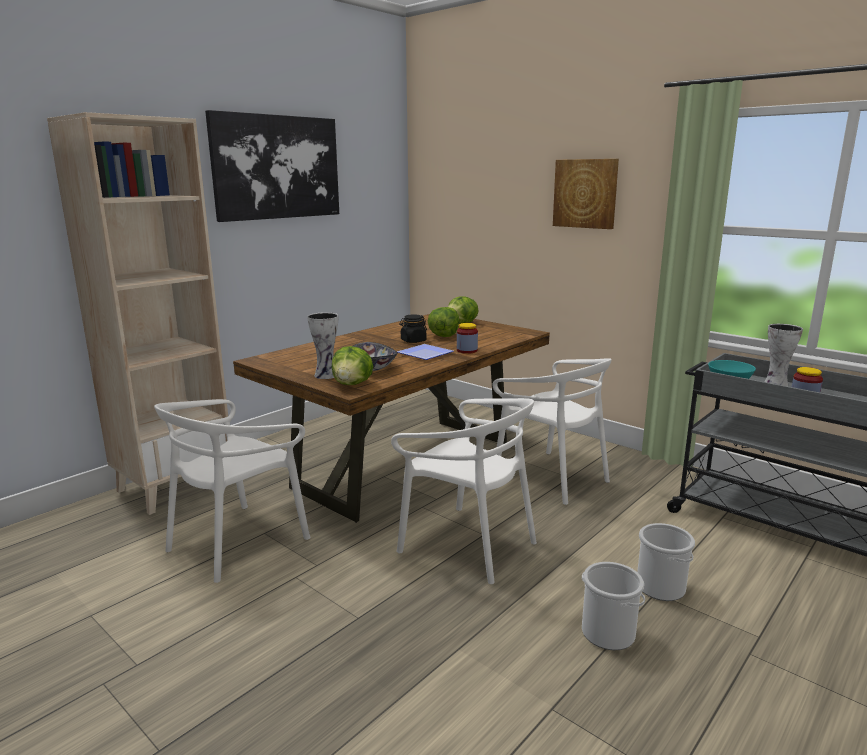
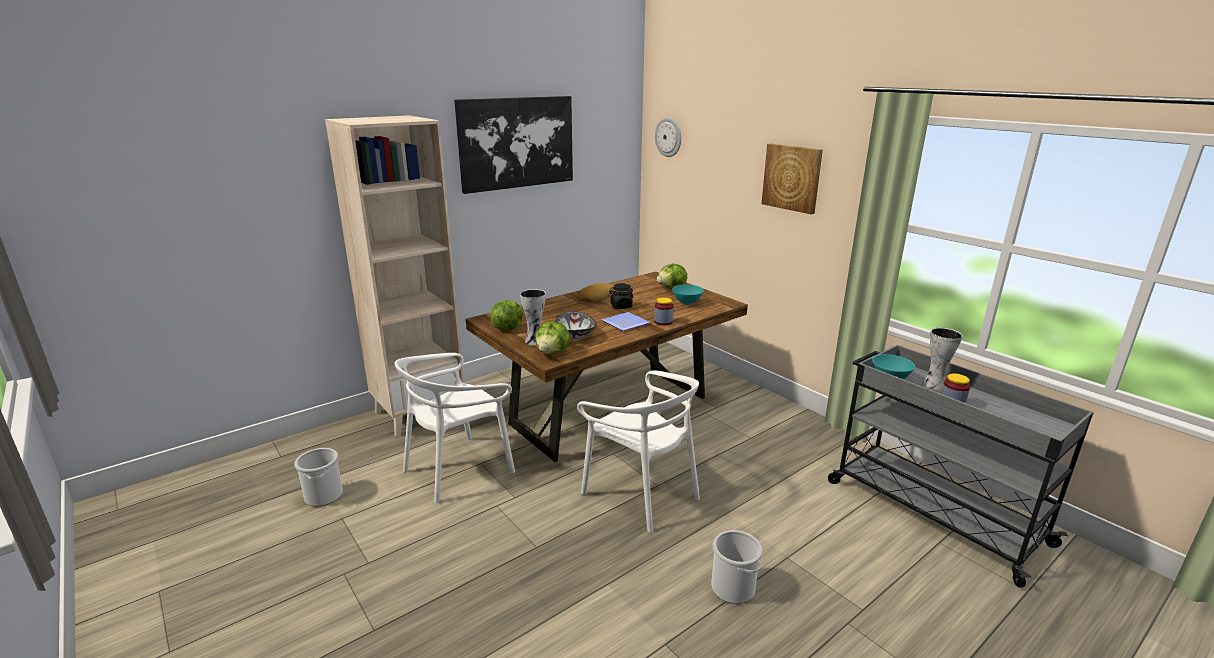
camera: 10 degrees right, 5 degrees up
lettuce [428,307,459,337] -> lettuce moved to [490,300,523,330]
white chair [492,358,612,505] -> none
bucket [637,523,695,601] -> bucket moved to [294,448,343,506]
none -> bread [577,283,614,302]
none -> wall clock [655,117,681,157]
none -> turquoise bowl [672,284,704,305]

